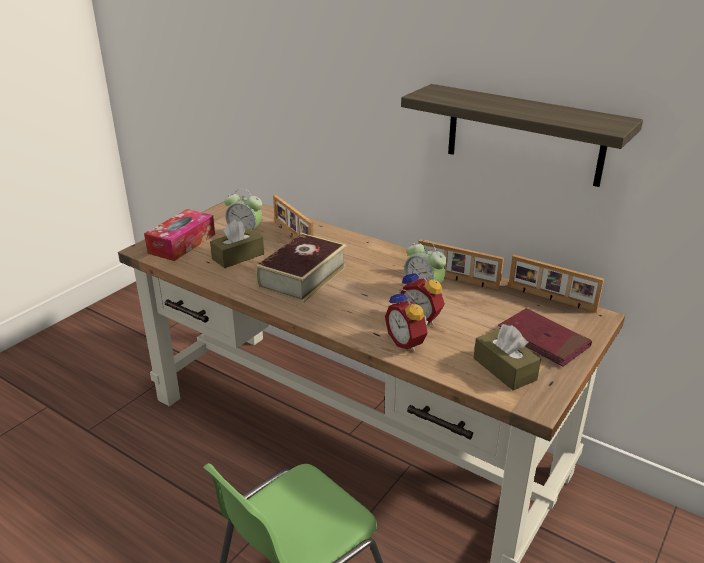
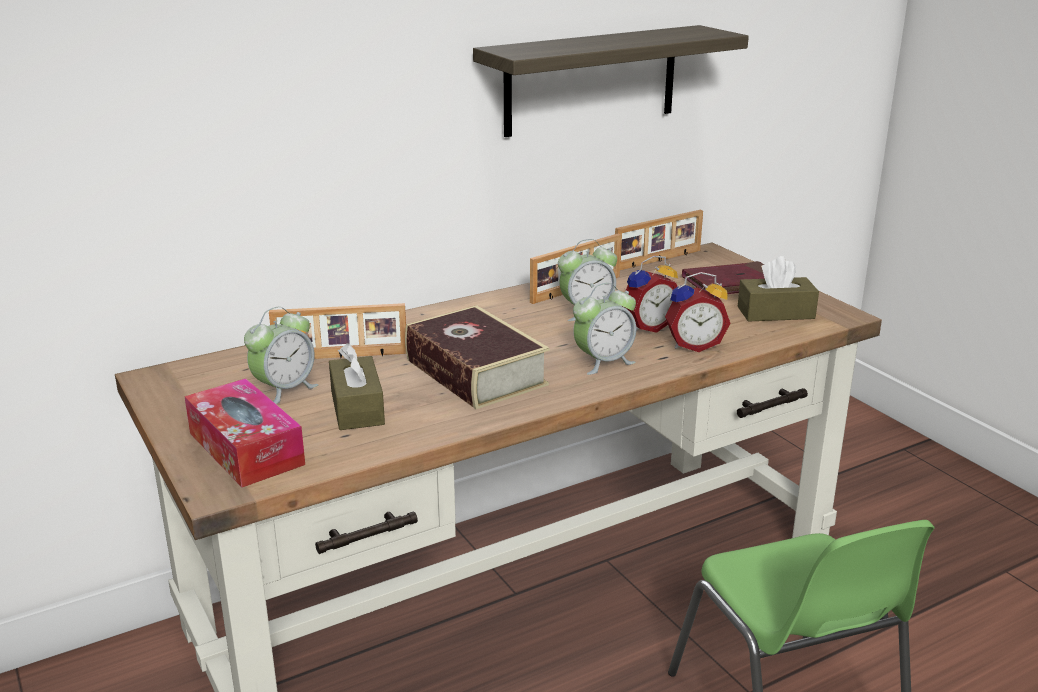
camera: 65 degrees left, 5 degrees down
none -> alarm clock [573,283,636,375]

